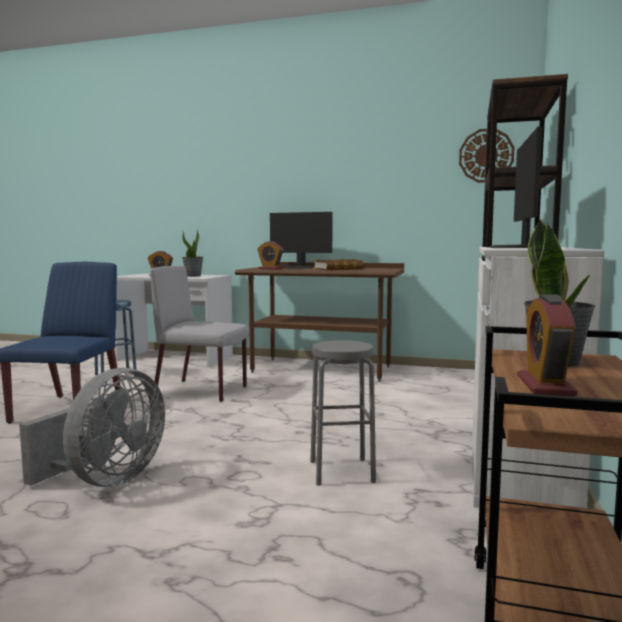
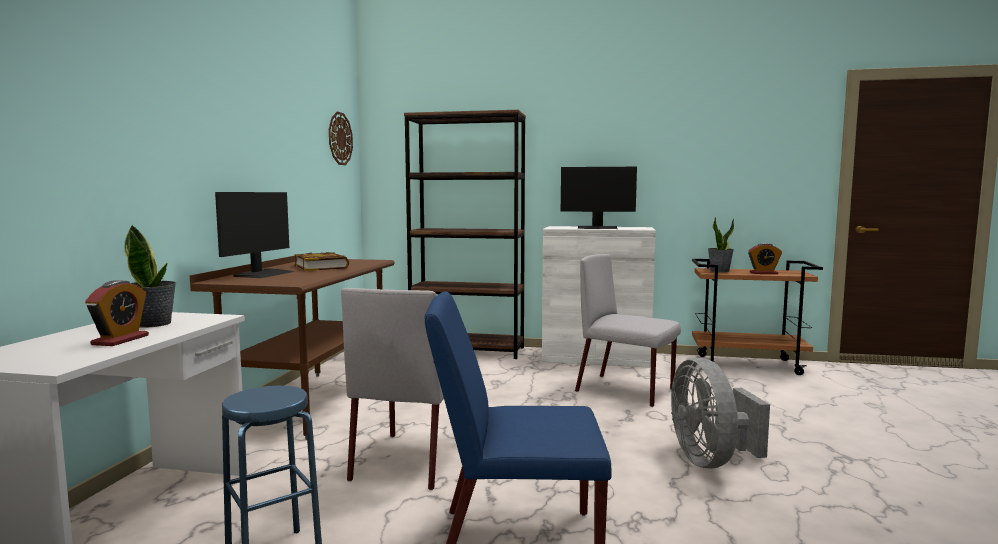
camera: 95 degrees left, 0 degrees up
grey fan [19,368,165,487] -> grey fan turned 120 degrees counterclockwise [671,358,770,468]
alarm clock [257,241,283,270] -> none
grey stool [310,340,376,486] -> grey chair [575,254,681,407]

